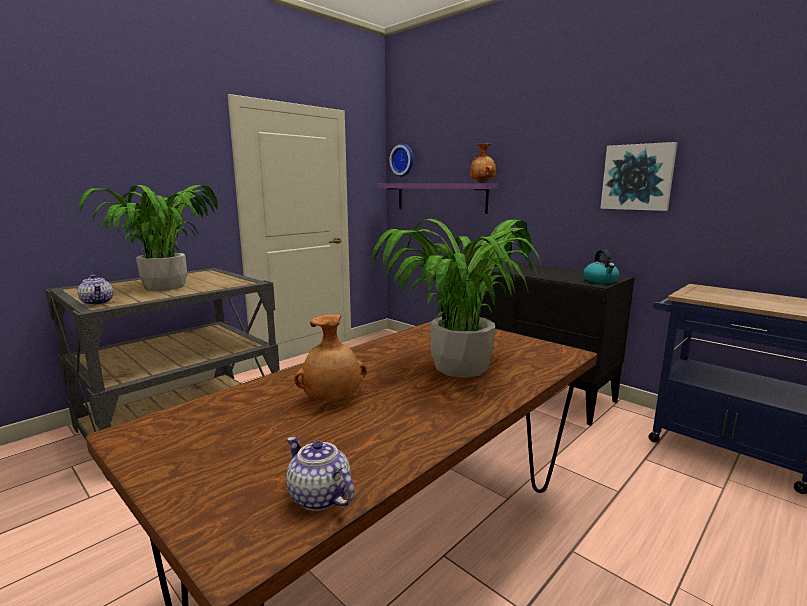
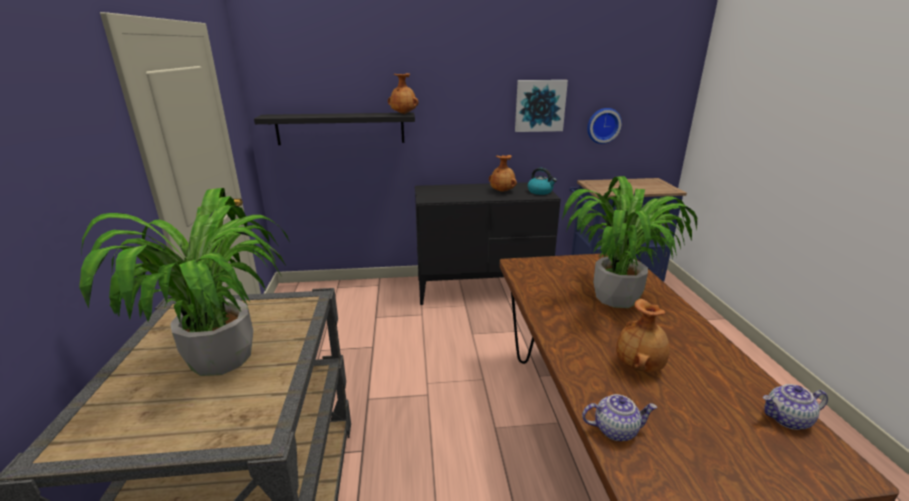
camera: 50 degrees left, 10 degrees up
teapot [78,275,113,305] -> teapot moved to [582,394,657,441]
purple shelf [377,184,498,214] -> black shelf [254,113,415,145]
wall clock [389,143,413,177] -> wall clock moved to [587,108,622,144]
none -> brown vase [489,155,517,192]

